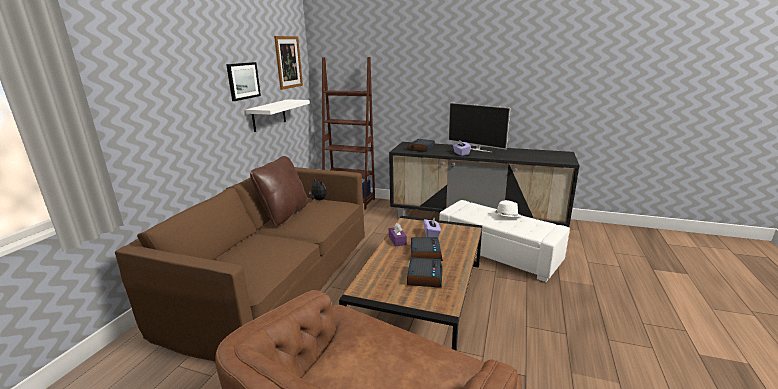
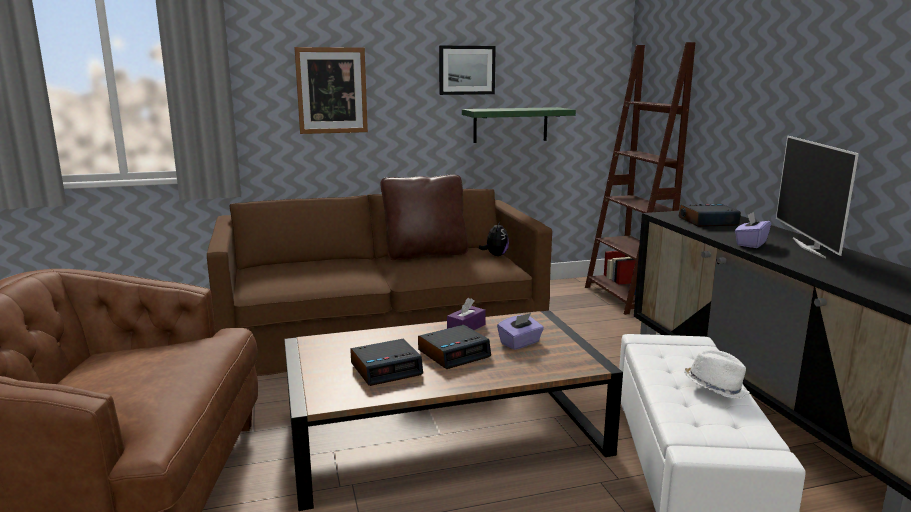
camera: 55 degrees right, 5 degrees down
white shelf [245,99,310,132] -> green shelf [462,107,576,143]
picture [274,36,303,90] -> picture moved to [294,47,368,134]

